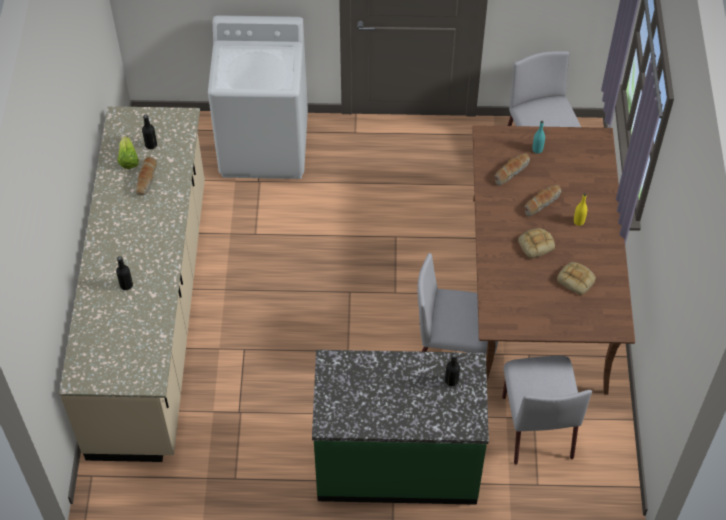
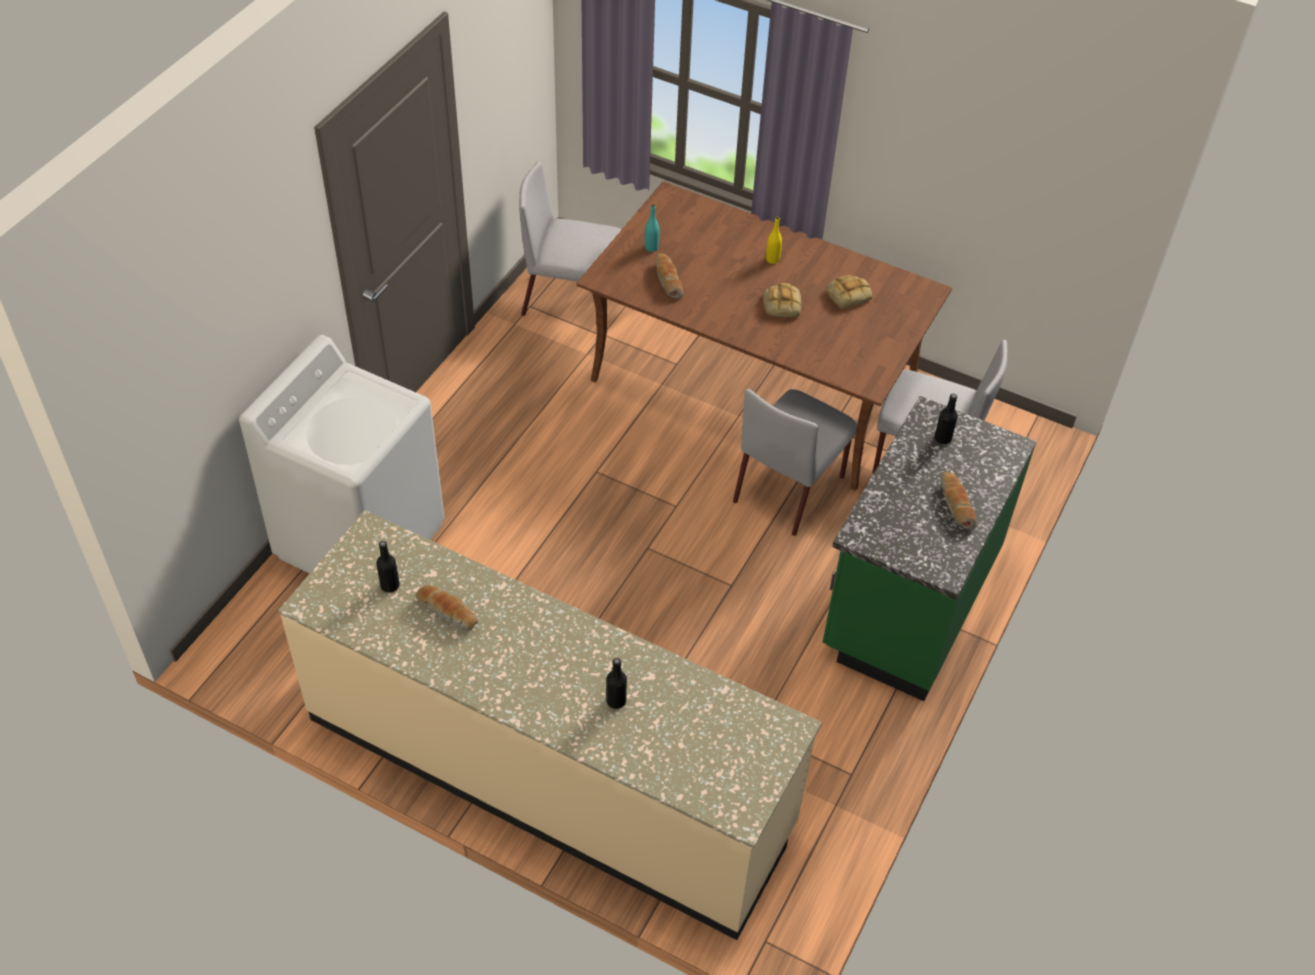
camera: 65 degrees left, 5 degrees down
lettuce [118,136,139,169] -> none
bread [524,185,561,217] -> bread moved to [941,472,977,530]

